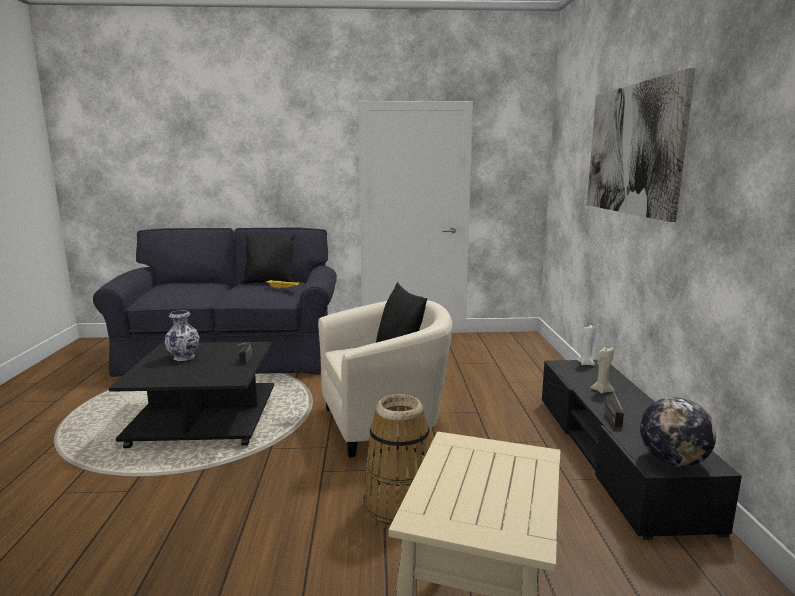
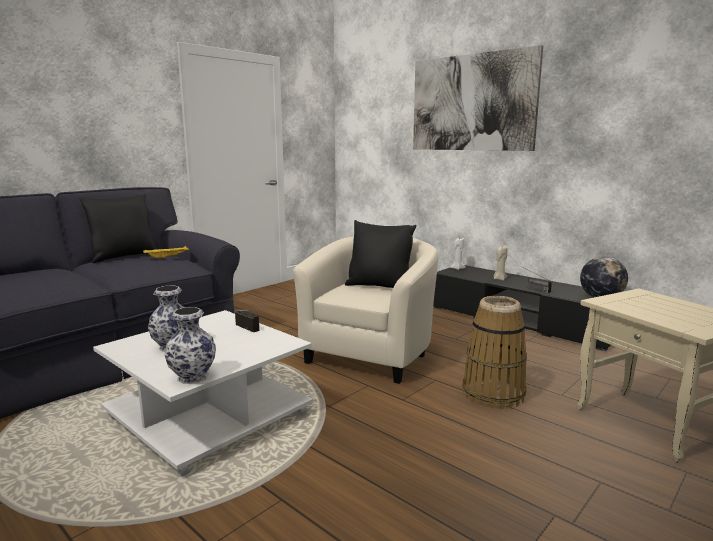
camera: 45 degrees left, 0 degrees up
black coffee table [109,342,274,448] -> white coffee table [93,310,313,477]
none -> vase [165,307,216,384]

